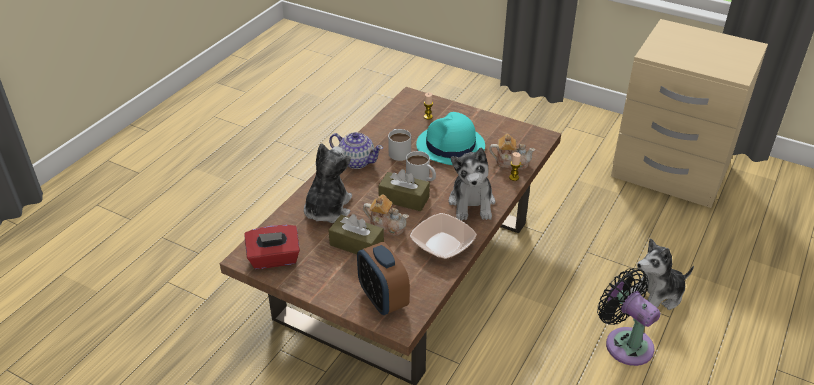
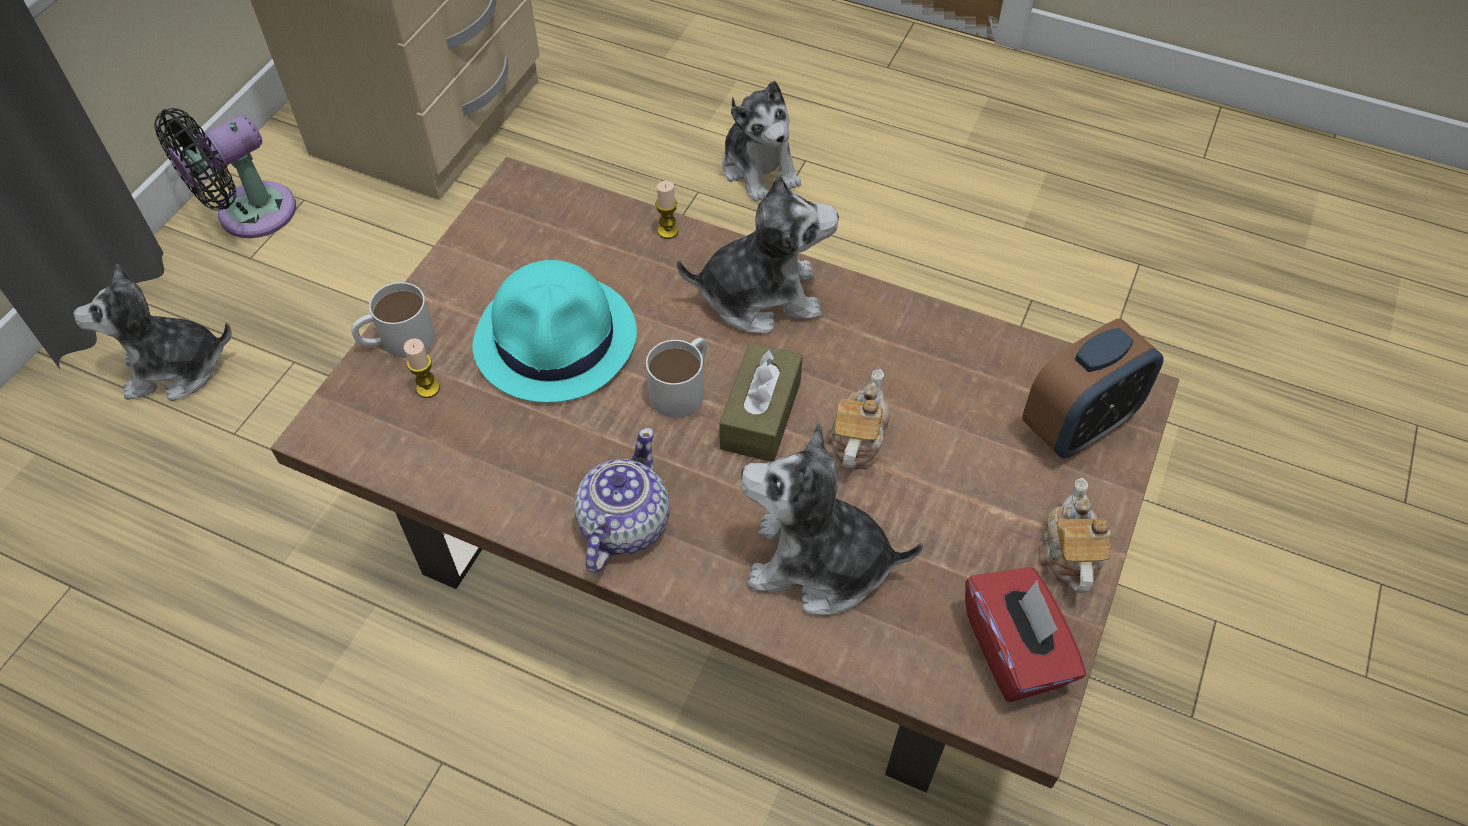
camera: 95 degrees left, 15 degrees up
brown tissue box [328,214,384,254] -> none
white mug [388,129,411,161] -> white mug moved to [351,282,435,358]
bowl [410,213,477,259] -> none
teapot [489,134,535,169] -> teapot moved to [1039,478,1111,593]
black fan [597,268,660,366] -> black fan moved to [154,108,296,238]
none -> plush toy [74,263,232,401]

